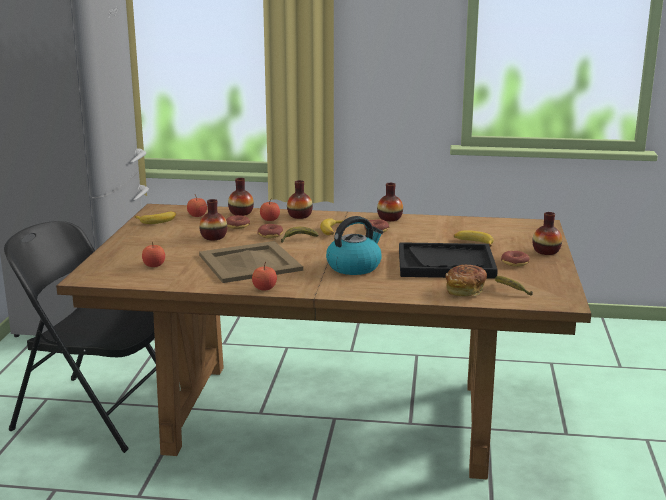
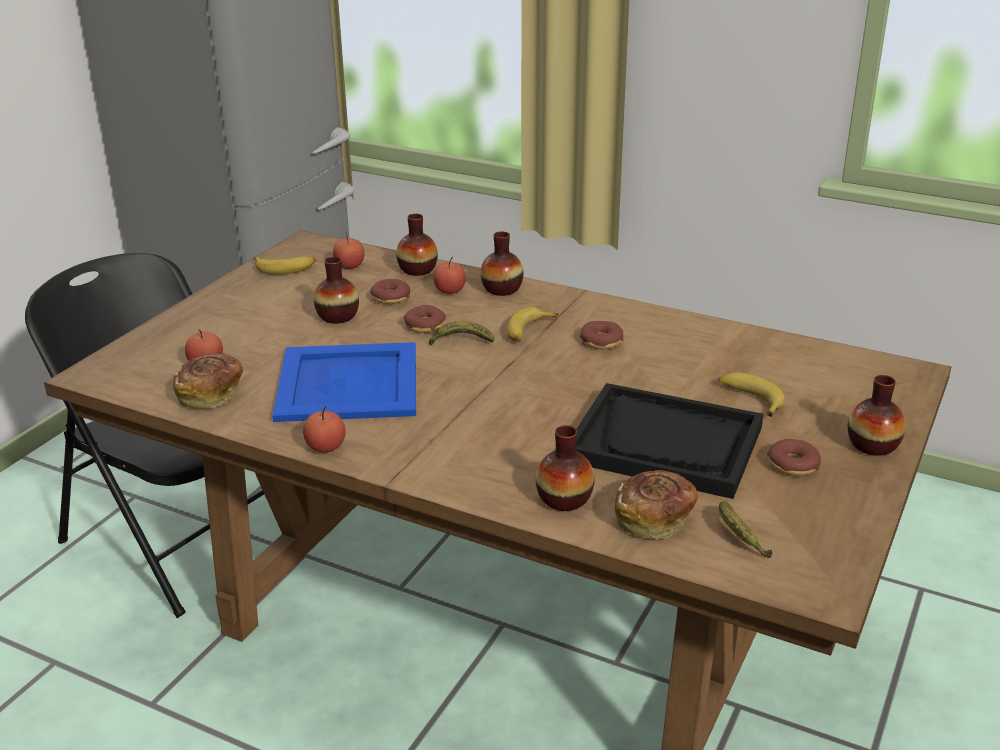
camera: 20 degrees right, 10 degrees up
beige tray [199,241,303,283] -> blue tray [272,342,416,422]
kettle [326,216,383,275] -> none
vase [377,183,403,221] -> vase moved to [536,425,595,511]
none -> bread [173,354,244,409]

